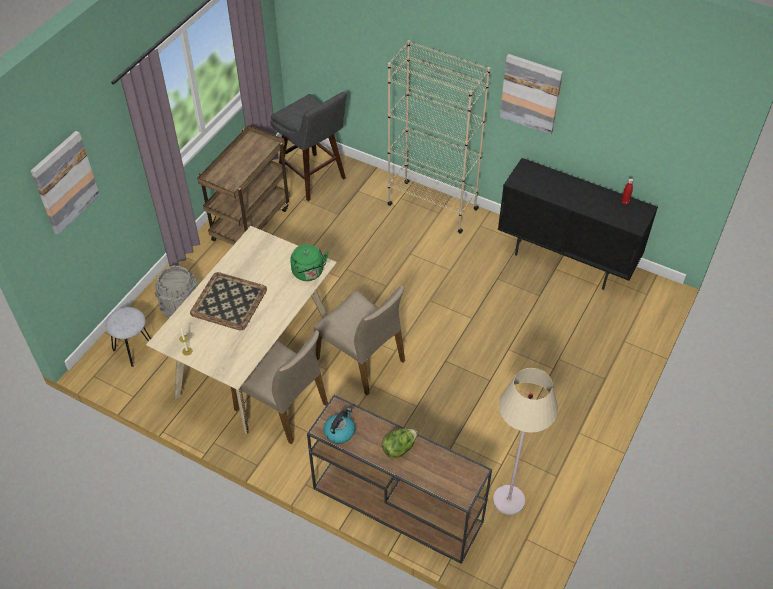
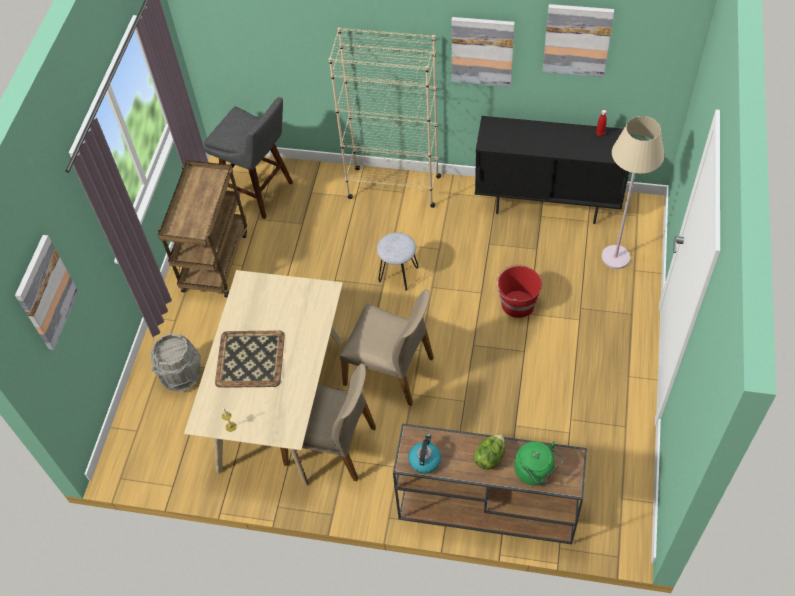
camera: 15 degrees left, 5 degrees up
grey stool [106,307,151,367] -> grey stool moved to [377,232,418,291]
green kettle [290,244,329,281] -> green kettle moved to [514,441,563,486]
beige floor lamp [493,368,558,515] -> beige floor lamp moved to [601,116,664,269]
none -> red bucket [496,264,542,318]
none -> picture [542,4,614,77]

